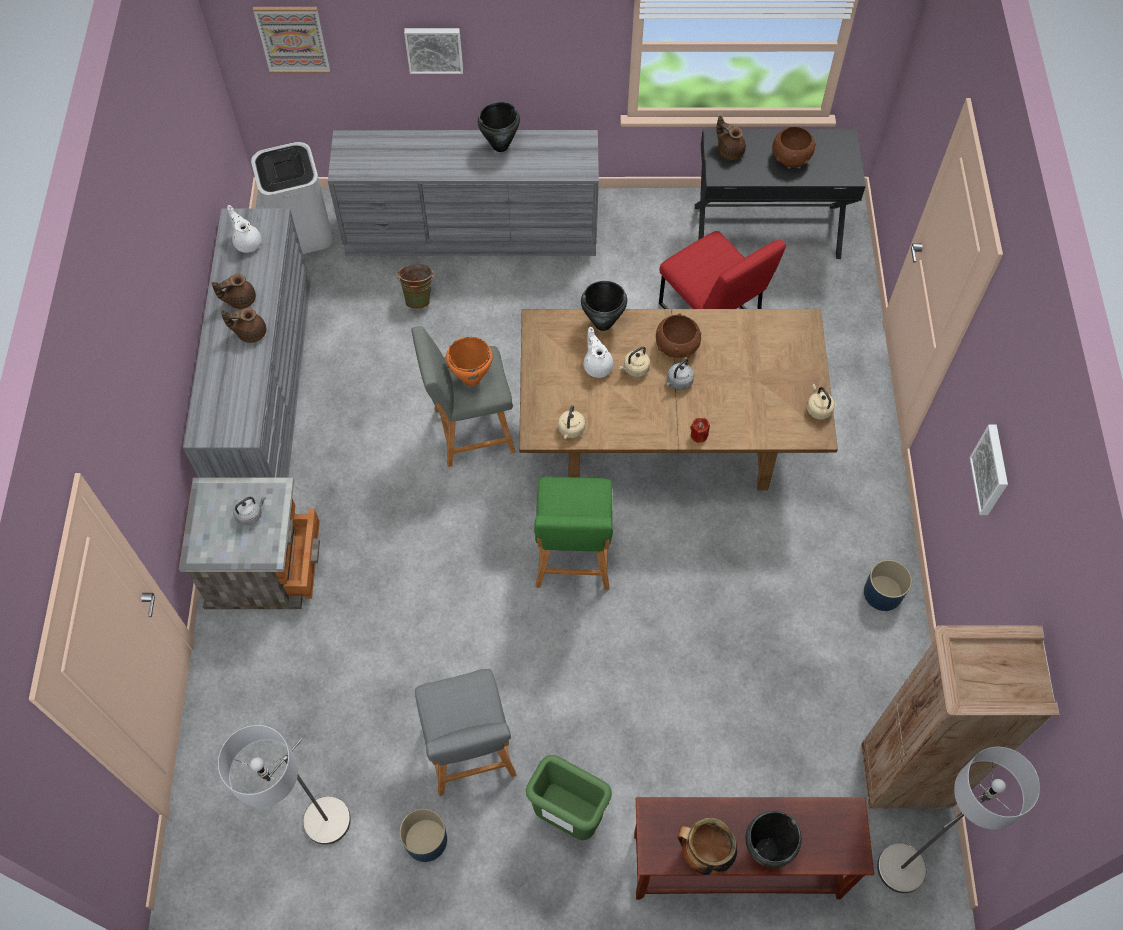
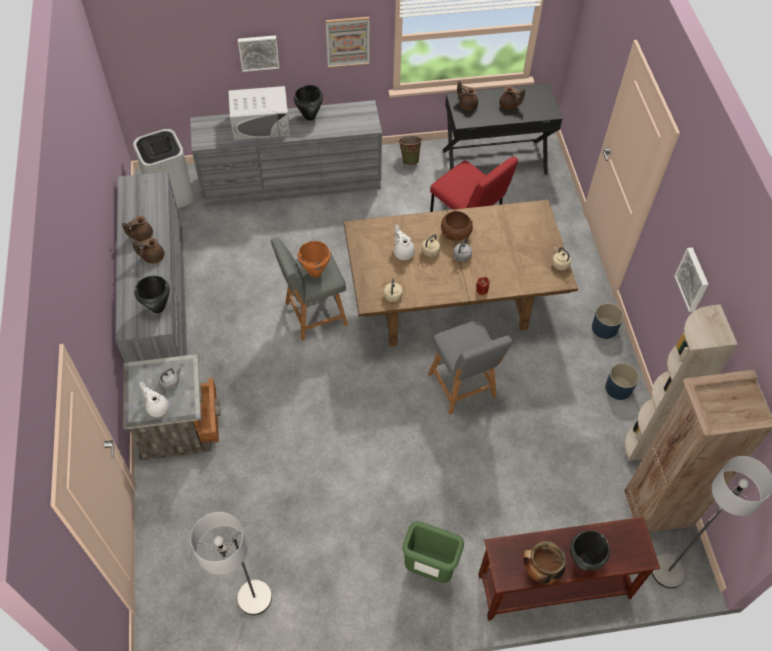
camera: 10 degrees left, 5 degrees down
white teapot [227,205,262,253] -> white teapot moved to [140,382,169,417]
picture [253,7,330,73] -> picture moved to [326,17,370,68]
green bucket [396,264,434,309] -> green bucket moved to [398,136,423,165]
blue planter [399,808,447,862] -> blue planter moved to [592,303,624,339]
grey stool [415,669,517,796] -> grey stool moved to [428,320,513,415]
green stool [534,477,613,590] -> none
black cooking pot [581,281,627,331] -> black cooking pot moved to [134,276,170,313]
brown bowl [772,126,816,168] -> brown teapot [499,86,525,110]
none -> white microwave [228,86,290,140]
none -> beige bookcase [625,304,738,461]

